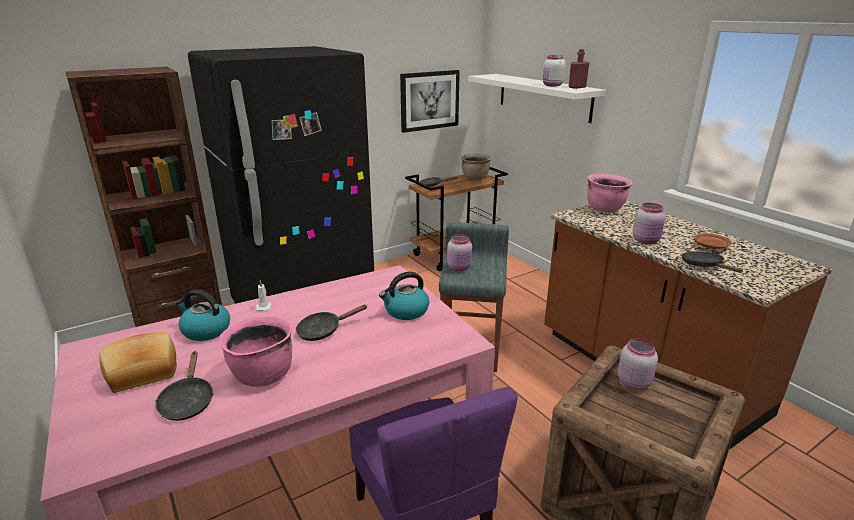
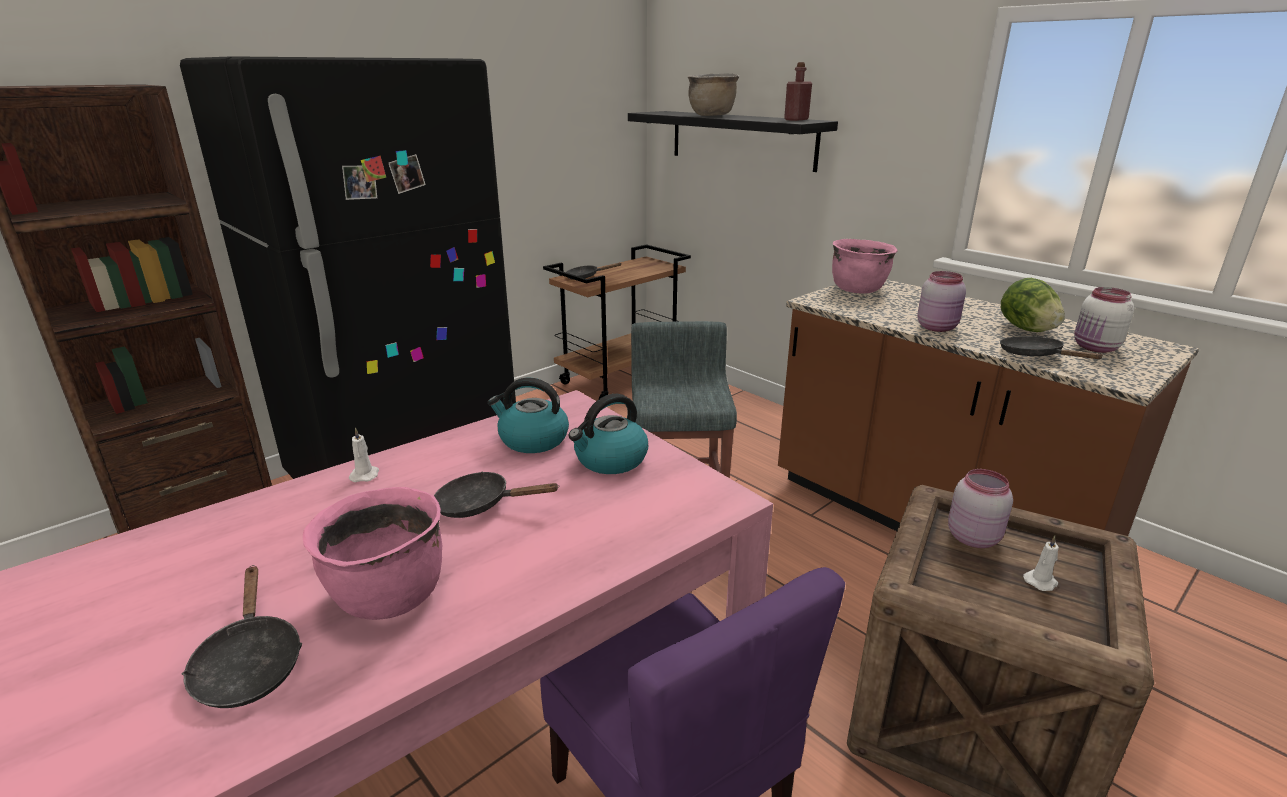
camera: 10 degrees left, 0 degrees up
bread [99,332,177,393] -> none
kettle [176,289,230,341] -> kettle moved to [487,378,569,453]
black frying pan [296,304,368,341] -> black frying pan turned 45 degrees clockwise [434,471,559,518]
picture [400,70,460,133] -> none
pink jar [447,234,472,271] -> none
brown cooking pot [461,153,491,180] -> brown cooking pot moved to [688,73,740,116]
white shelf [468,74,606,123] -> black shelf [628,111,838,172]
white jar [543,55,566,86] -> white jar moved to [1074,287,1134,353]
brown plate [694,233,731,249] -> lettuce [1001,278,1065,332]
none -> white candle [1023,536,1059,591]

